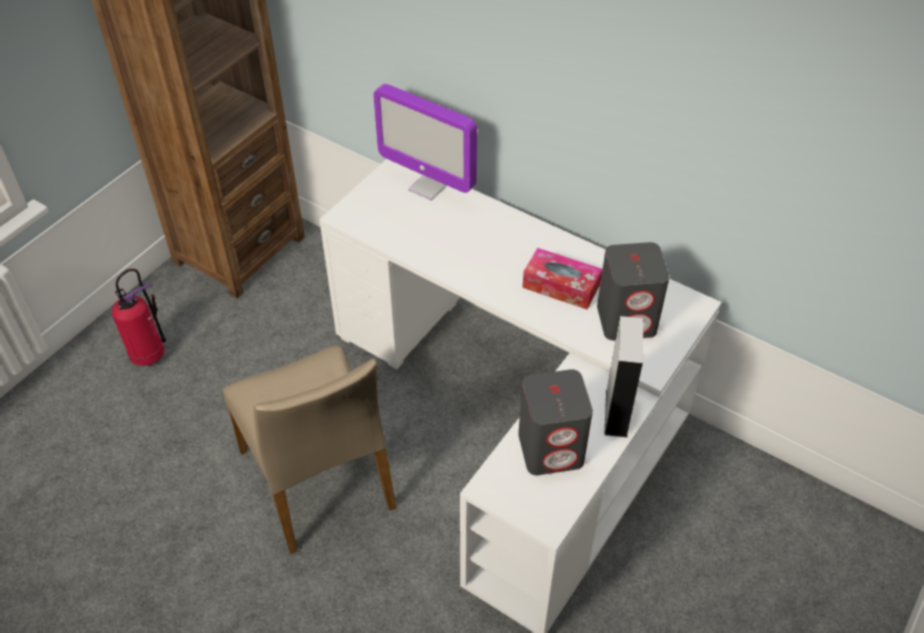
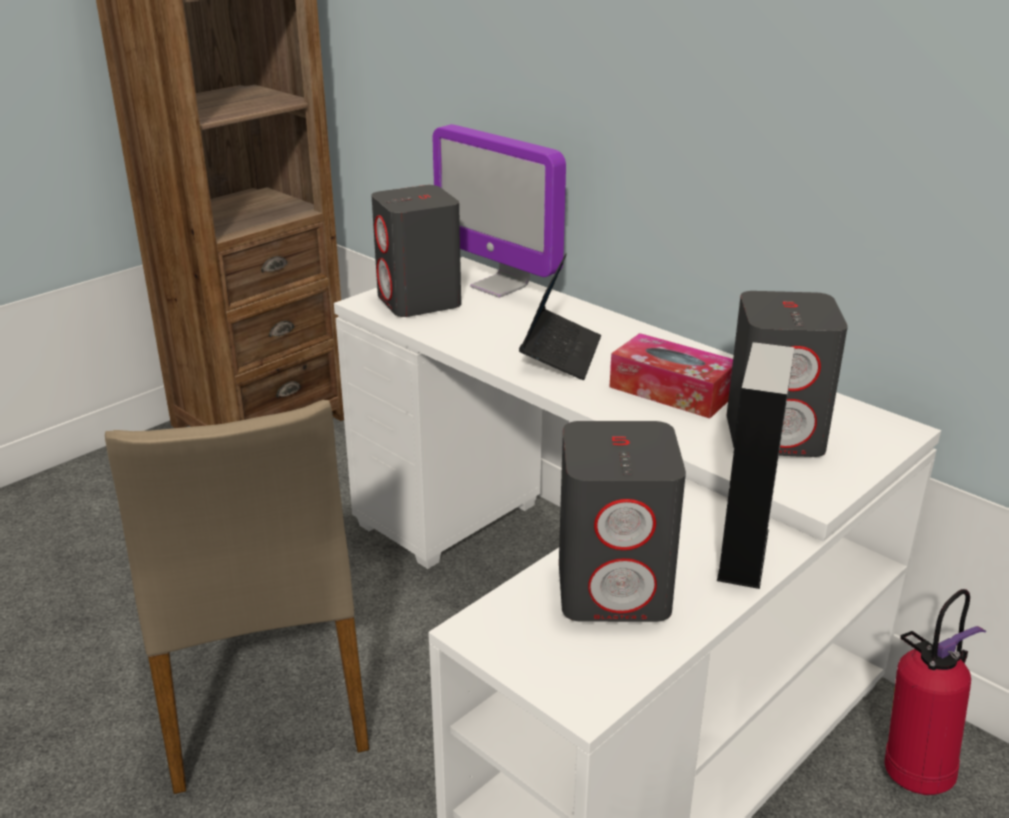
camera: 10 degrees right, 20 degrees down
fire extinguisher [112,269,166,366] -> fire extinguisher moved to [885,589,986,795]
none -> grey speaker [371,185,461,317]
none -> laptop [519,254,601,380]

